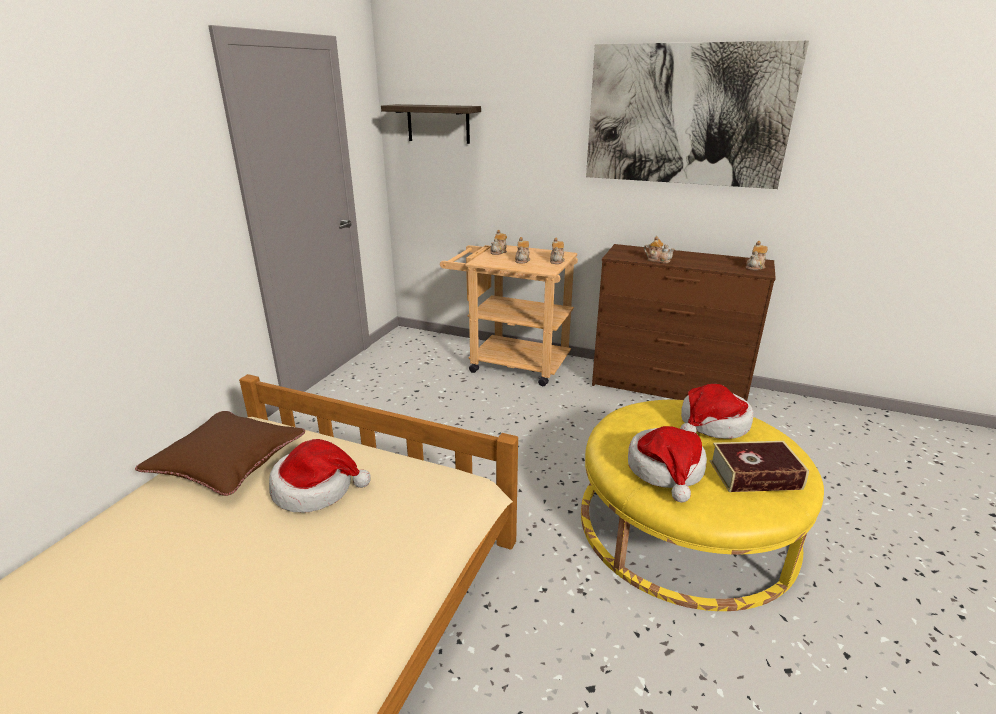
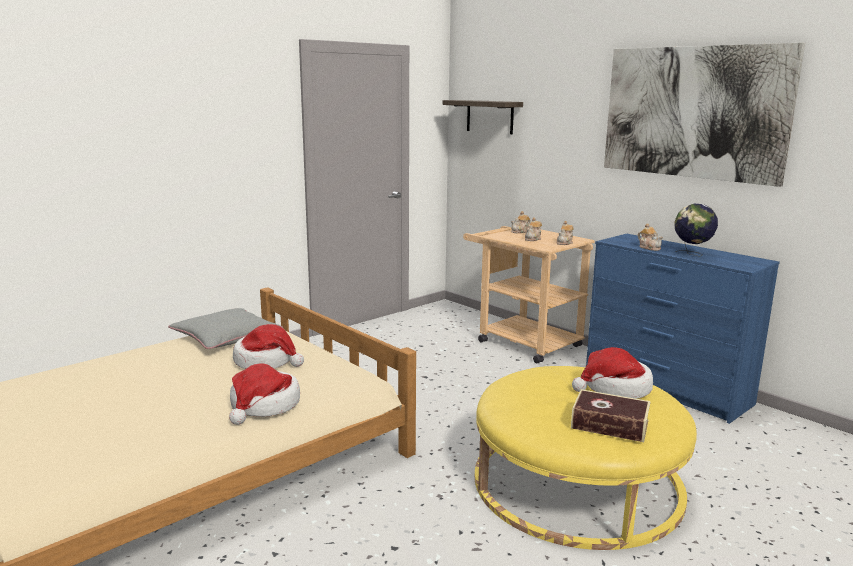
camera: 25 degrees right, 10 degrees down
brown pillow [135,411,305,496] -> grey pillow [168,308,283,349]
brown dresser [592,244,776,401] -> blue dresser [586,234,780,424]
hat [628,426,707,503] -> hat moved to [229,363,300,425]
teapot [746,241,768,270] -> none
none -> globe [674,203,718,257]

